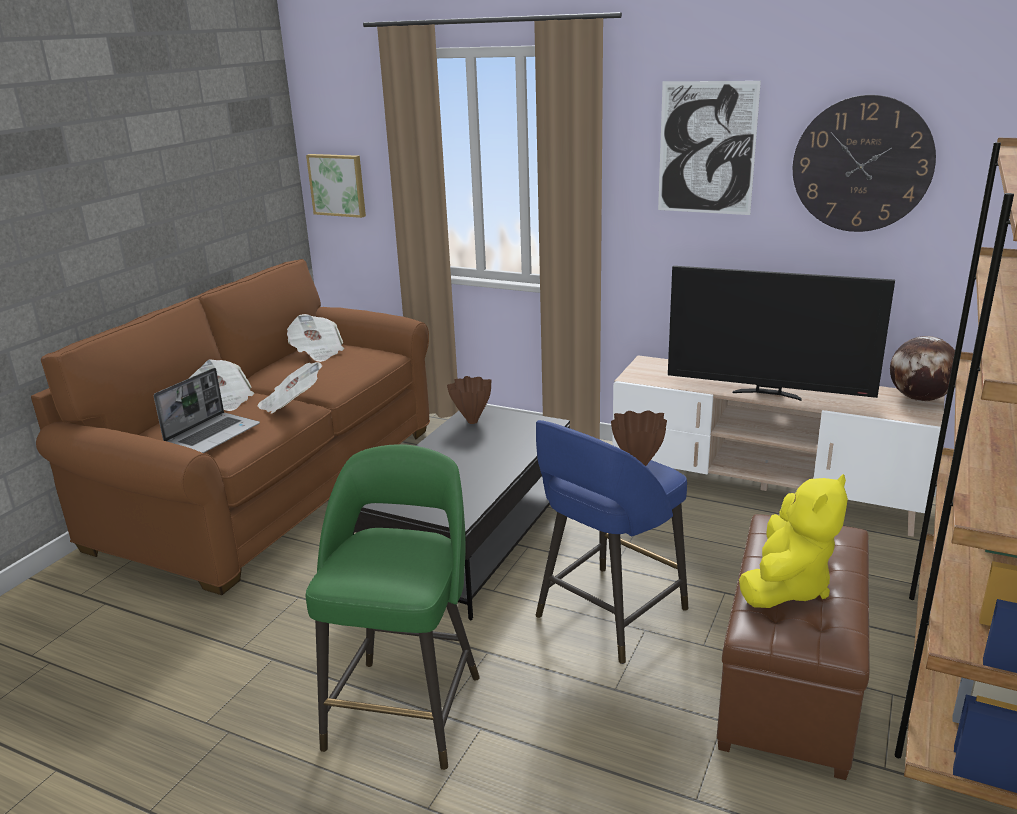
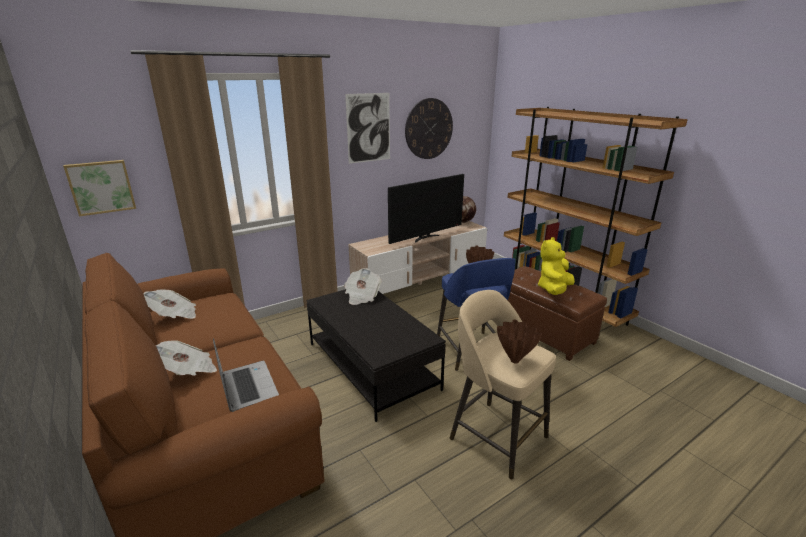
camera: 60 degrees left, 0 degrees up
newspaper [258,362,322,413] -> newspaper moved to [344,268,381,305]
green stool [306,444,480,770] -> beige stool [450,290,556,479]
brown vase [447,376,491,424] -> brown vase moved to [497,319,542,363]
yellow plush toy [739,474,848,608] -> yellow plush toy turned 120 degrees counterclockwise [538,237,575,295]

